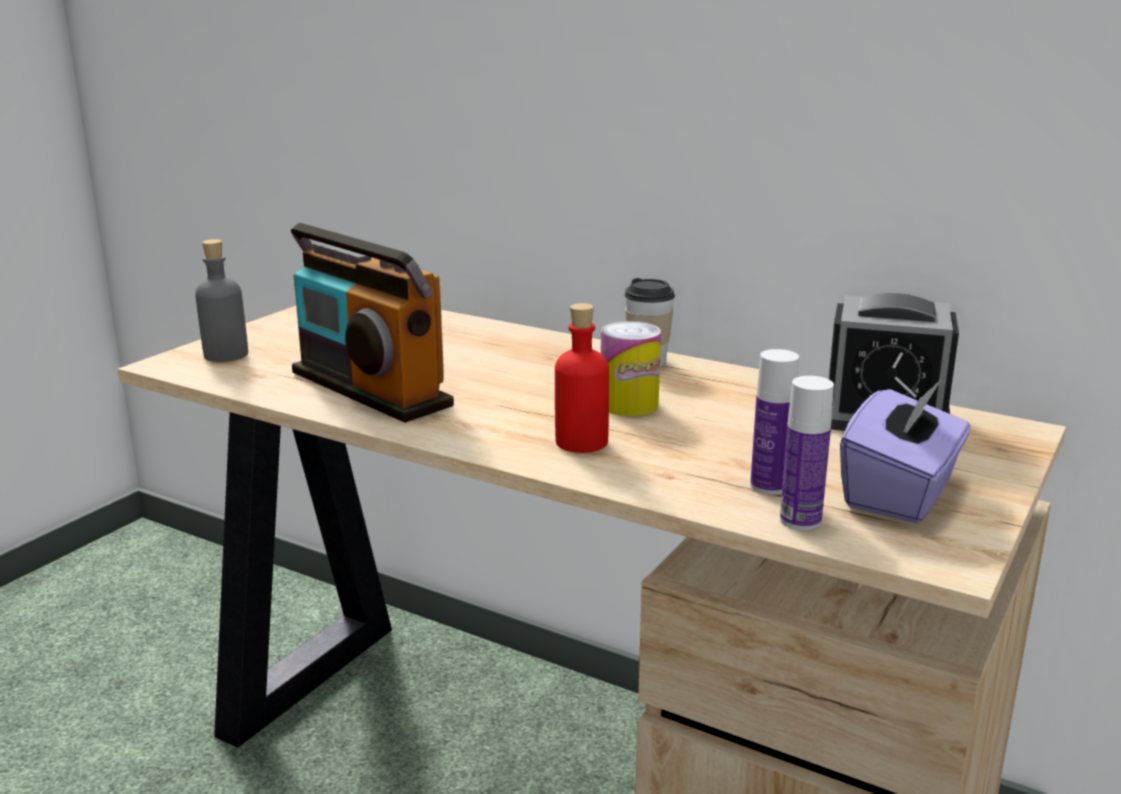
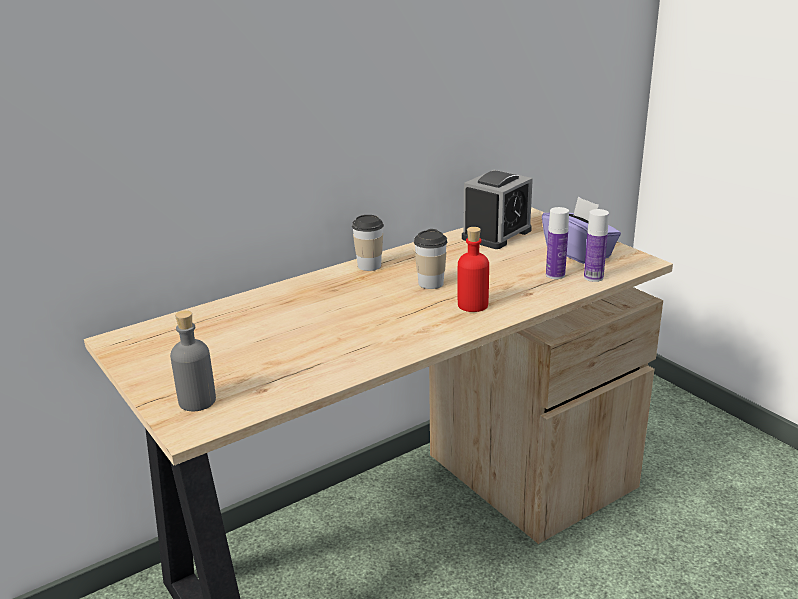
camera: 65 degrees left, 5 degrees up
radio [291,223,454,423] -> none
can [601,321,661,416] -> cup [414,229,447,289]

